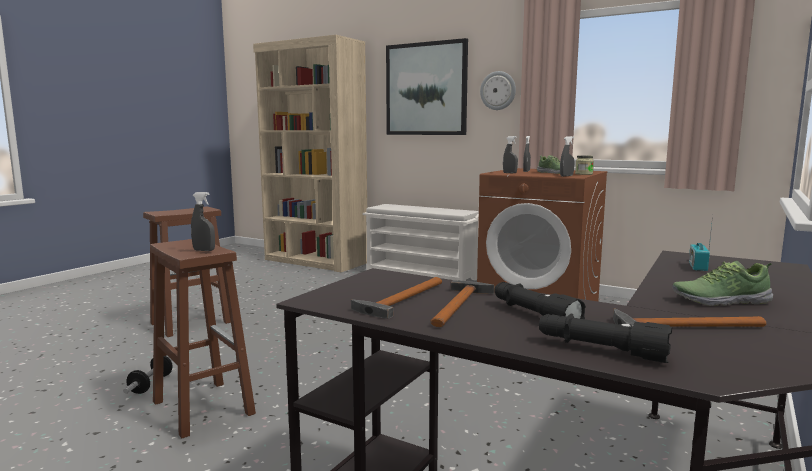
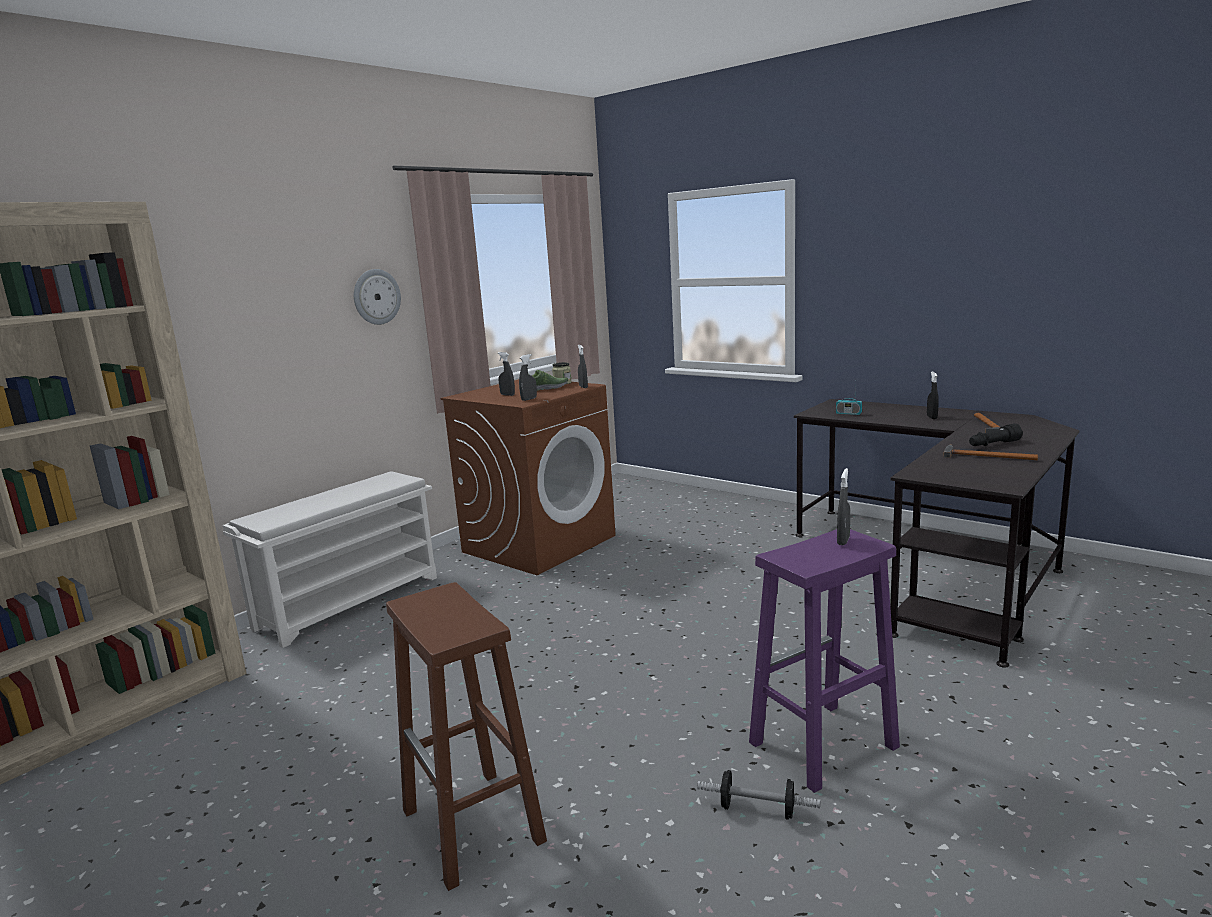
camera: 80 degrees left, 5 degrees up
brown stool [150,239,256,439] -> purple stool [749,529,900,793]
hammer [351,277,442,319] -> none
picture [386,38,468,135] -> none
black flashlight [539,313,672,363] -> none
shoe [672,261,773,306] -> black spray bottle [927,372,939,419]

